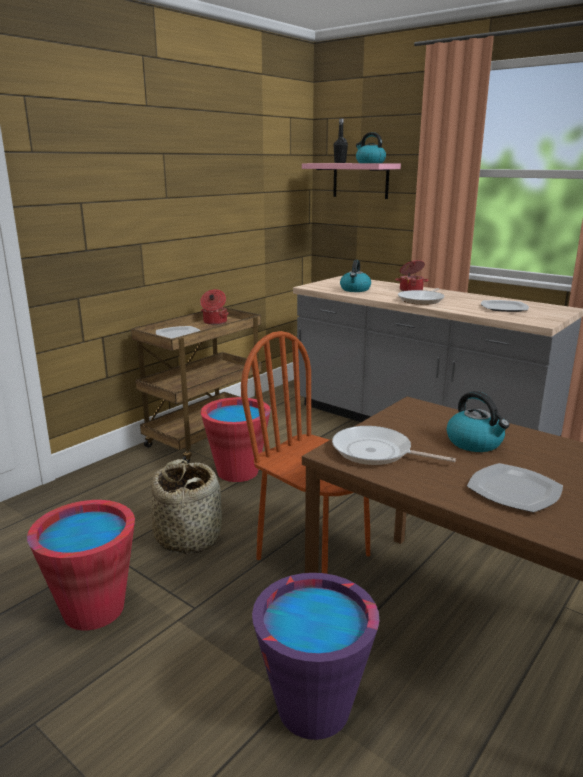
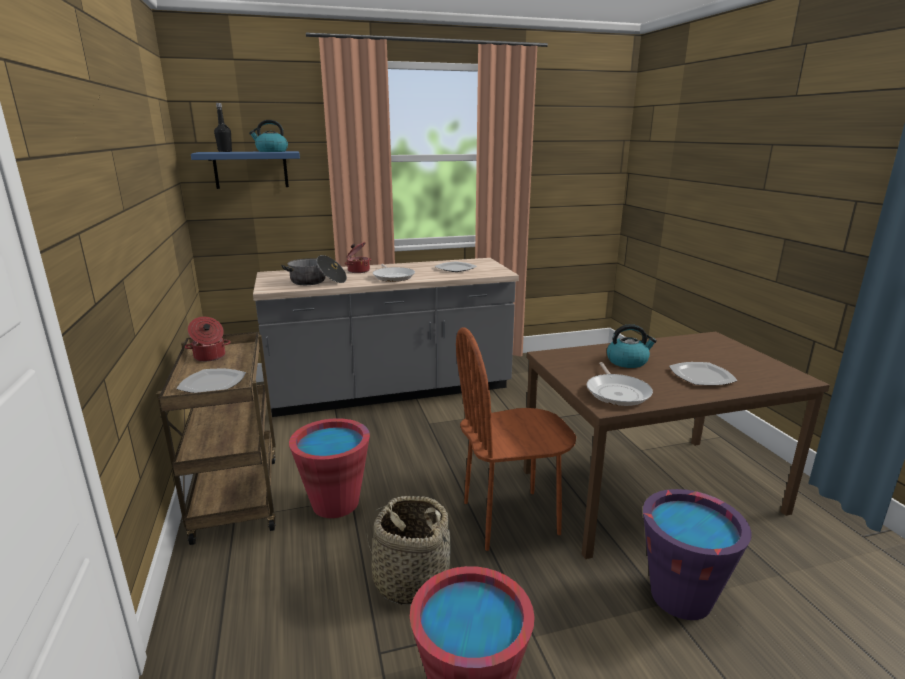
camera: 55 degrees left, 0 degrees up
pink shelf [302,163,401,199] -> blue shelf [191,151,300,189]
frying pan [332,426,456,465] -> frying pan turned 60 degrees counterclockwise [587,362,653,406]
kettle [340,260,371,292] -> cooking pot [281,255,347,285]

